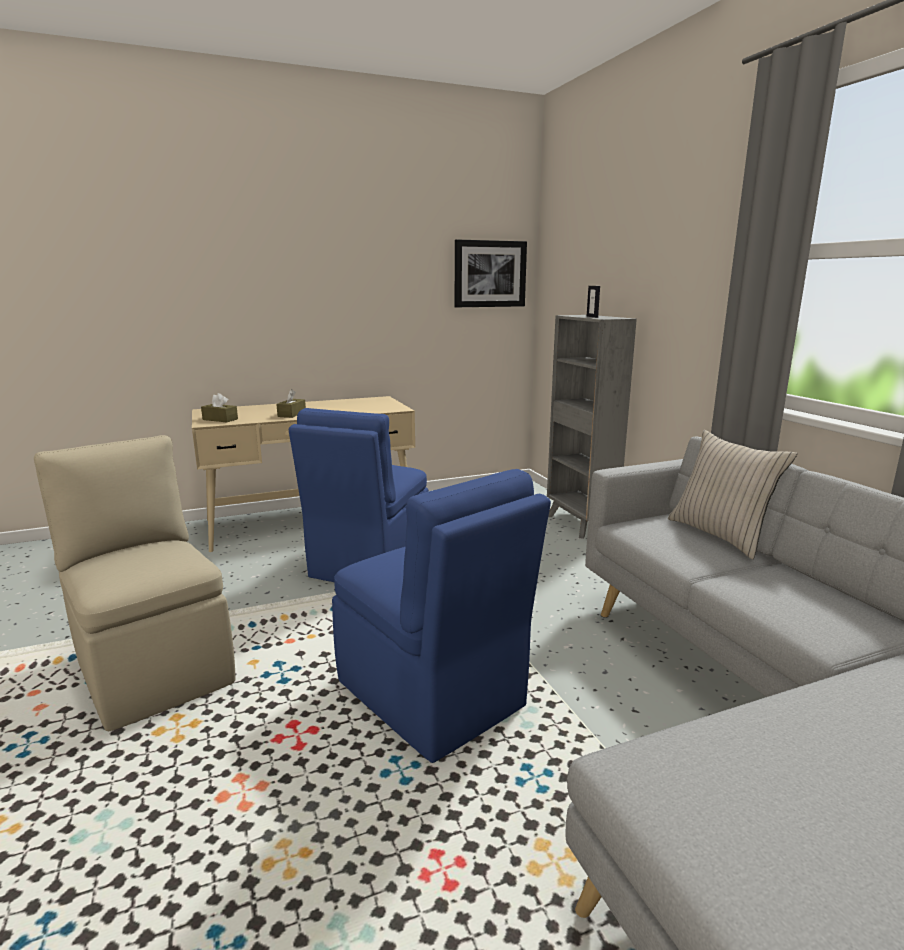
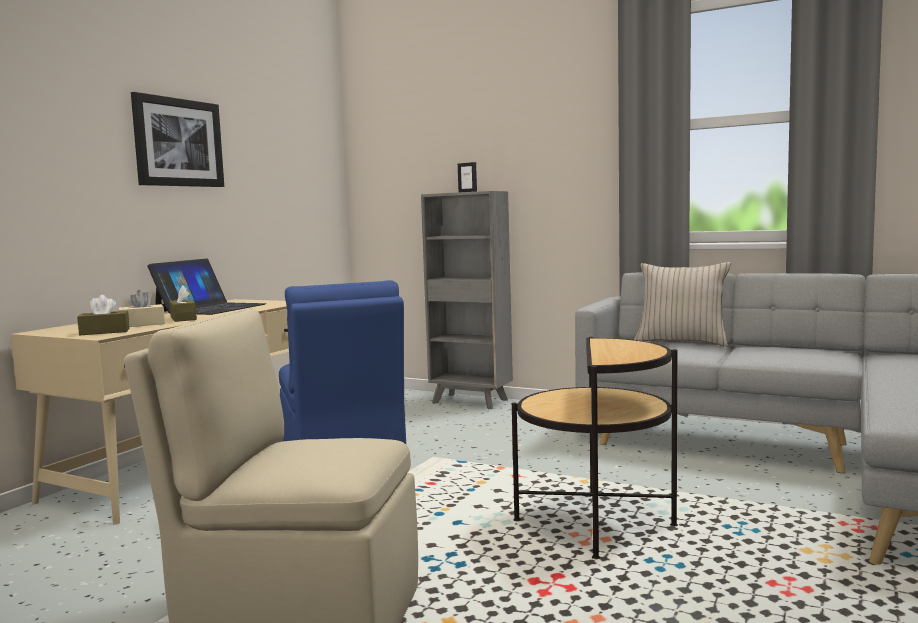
camera: 40 degrees left, 10 degrees down
blue chair [332,469,551,763] -> side table [512,337,678,559]
picture [455,239,527,307] -> picture moved to [131,92,224,187]
none -> beige tissue box [118,290,165,327]
none -> laptop [147,259,267,315]

